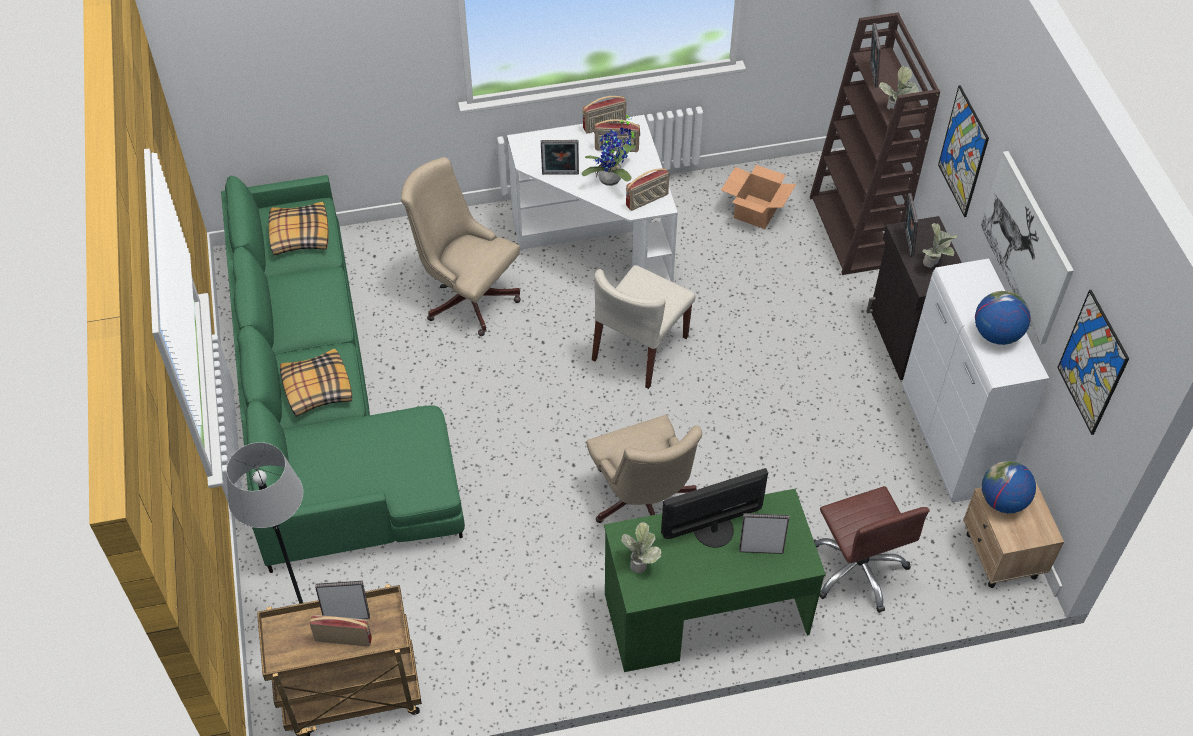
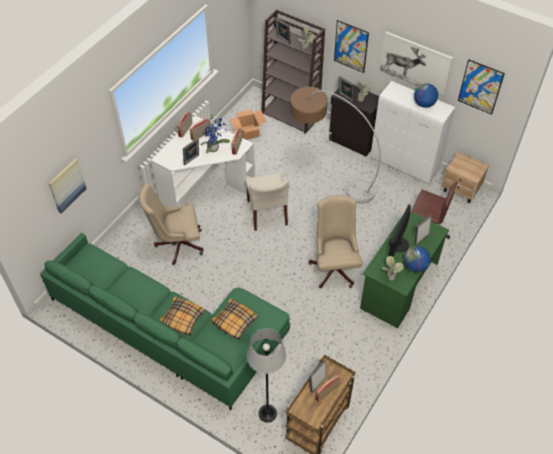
camera: 45 degrees left, 0 degrees up
pillow [269,202,329,255] -> pillow moved to [211,299,258,340]
beige office chair [587,415,702,523] -> beige office chair turned 120 degrees counterclockwise [309,195,362,288]
globe [982,461,1036,513] -> globe moved to [404,246,431,273]
none -> picture [48,158,86,213]
none -> floor lamp [290,87,381,204]

